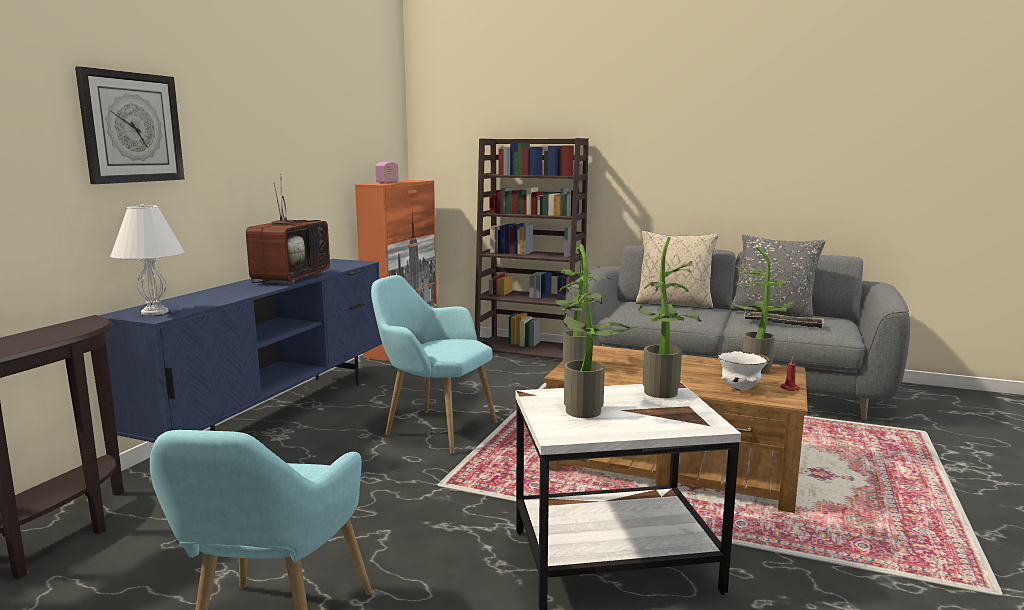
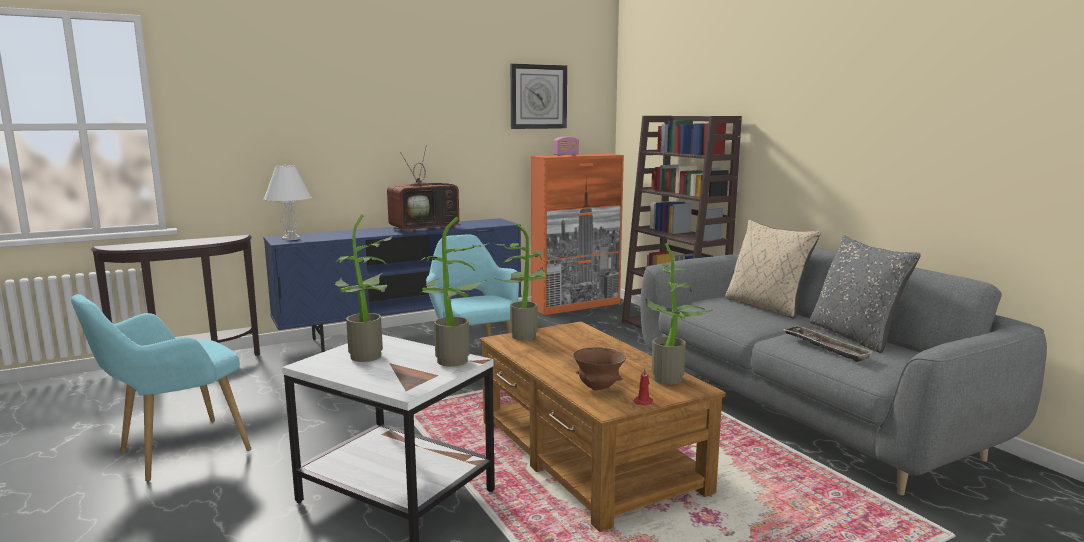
camera: 40 degrees right, 0 degrees up
wall clock [75,66,185,184] -> wall clock moved to [510,63,567,129]
white bowl [717,351,770,391] -> brown bowl [573,347,626,390]

